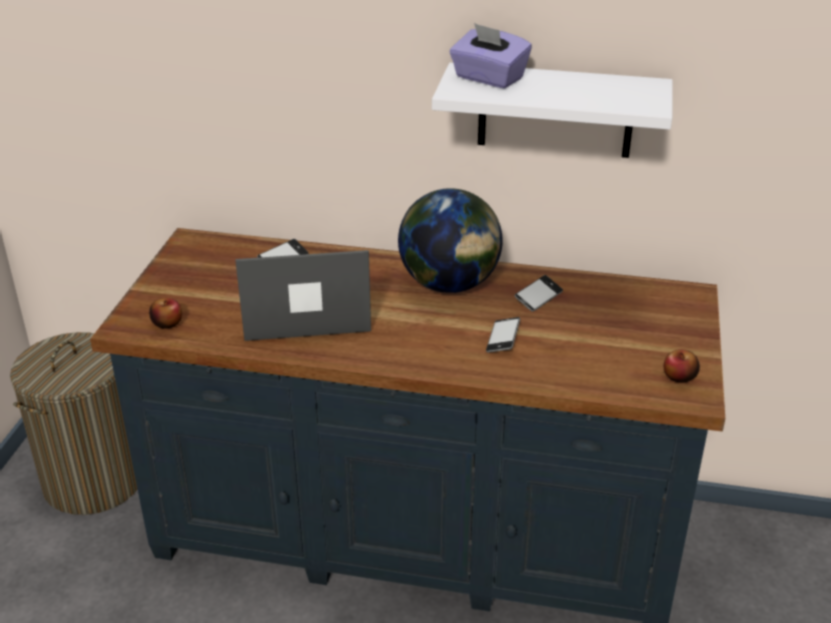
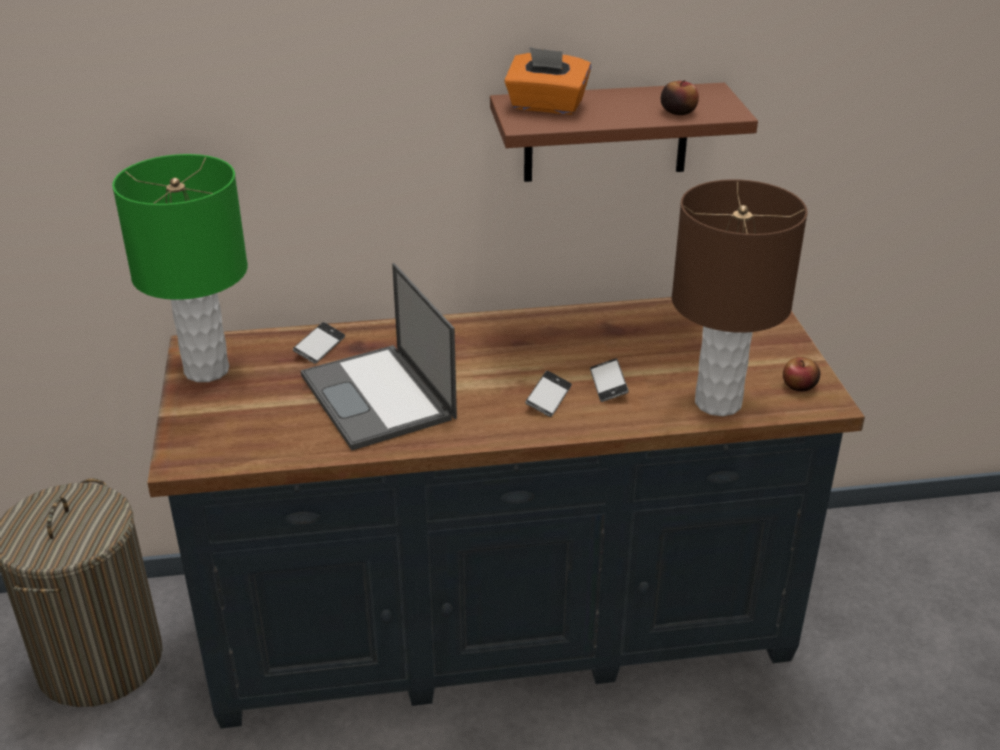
camera: 20 degrees left, 0 degrees up
apple [149,298,182,329] -> apple moved to [661,80,699,115]
laptop [235,250,371,341] -> laptop turned 90 degrees counterclockwise [301,263,457,450]
globe [398,188,502,293] -> none
white shelf [432,63,673,158] -> brown shelf [490,83,758,182]
purple tissue box [449,23,532,89] -> orange tissue box [504,47,591,114]
phone [515,275,563,312] -> phone moved to [525,371,572,417]
none -> green table lamp [112,154,248,382]
none -> brown table lamp [672,179,808,416]

